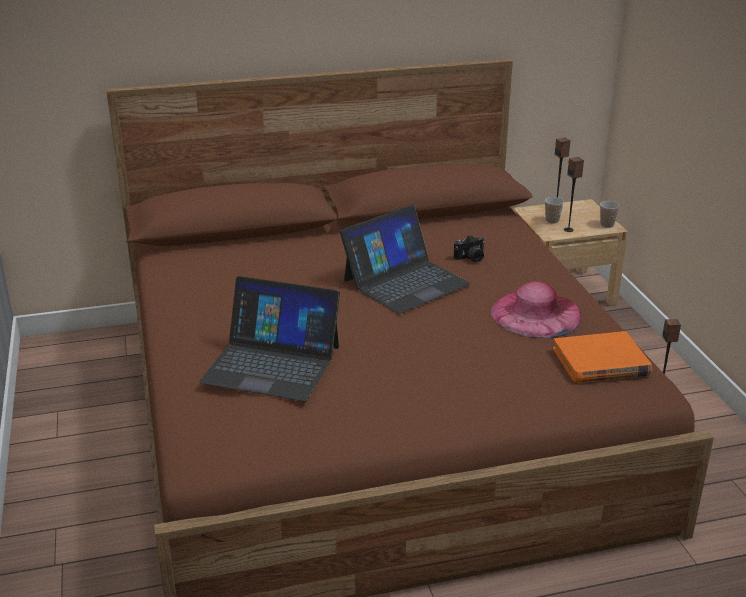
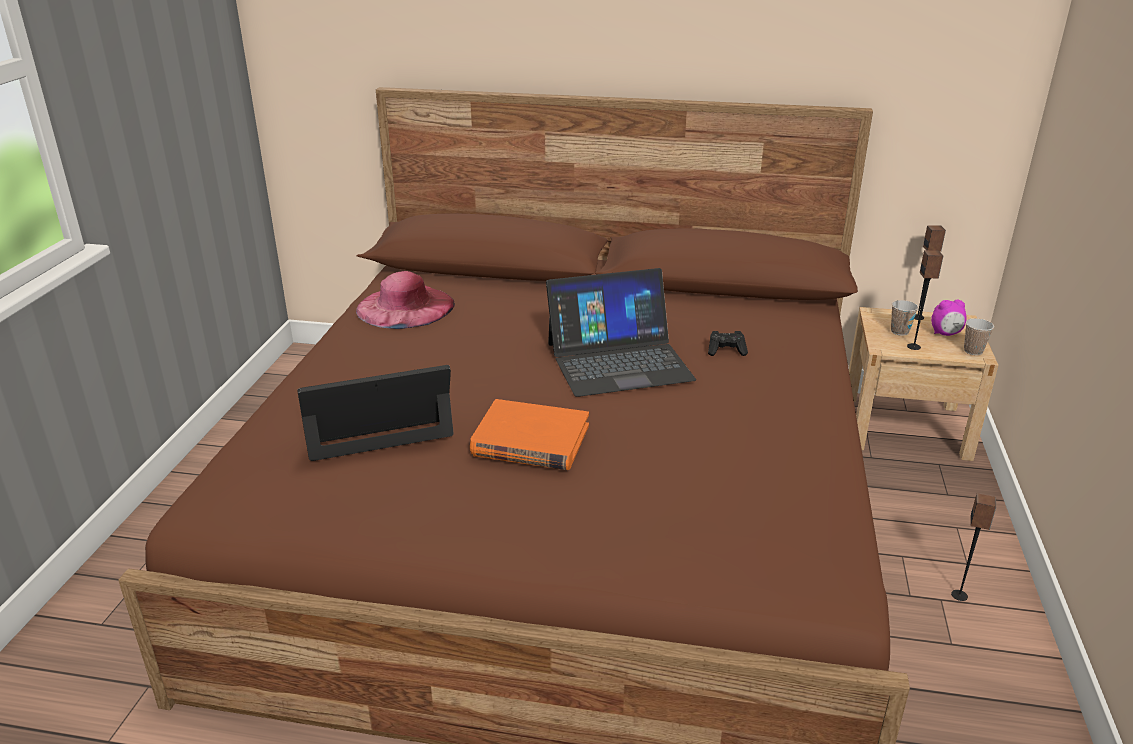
camera: 25 degrees right, 0 degrees up
laptop [199,276,340,401] -> laptop turned 120 degrees clockwise [297,365,454,461]
camera [454,235,485,262] -> black game controller [708,331,748,356]
pink hat [491,281,581,338] -> pink hat moved to [356,271,455,329]
orange book [553,331,652,383] -> orange book moved to [470,399,589,470]
none -> alarm clock [931,300,967,336]

